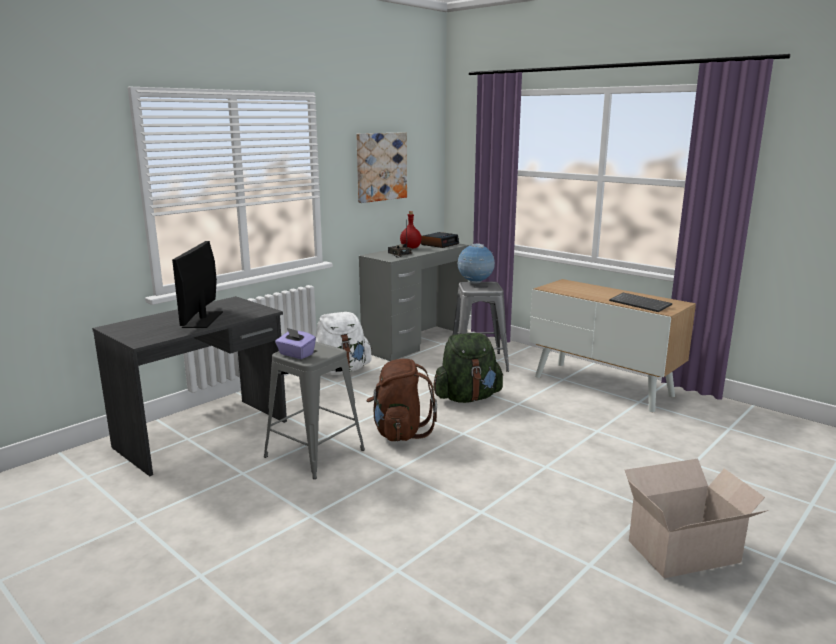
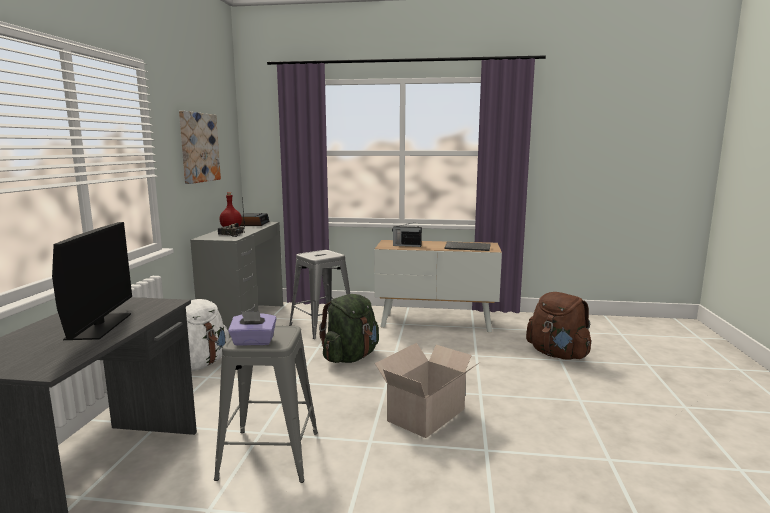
camera: 35 degrees left, 5 degrees down
monitor [172,241,223,328] -> monitor turned 150 degrees counterclockwise [52,222,132,340]
brown backpack [366,359,437,441] -> brown backpack moved to [526,292,591,360]
globe [458,243,495,284] -> none
cardboard box [625,459,769,578] -> cardboard box moved to [375,343,480,438]
none -> radio [392,222,422,247]

